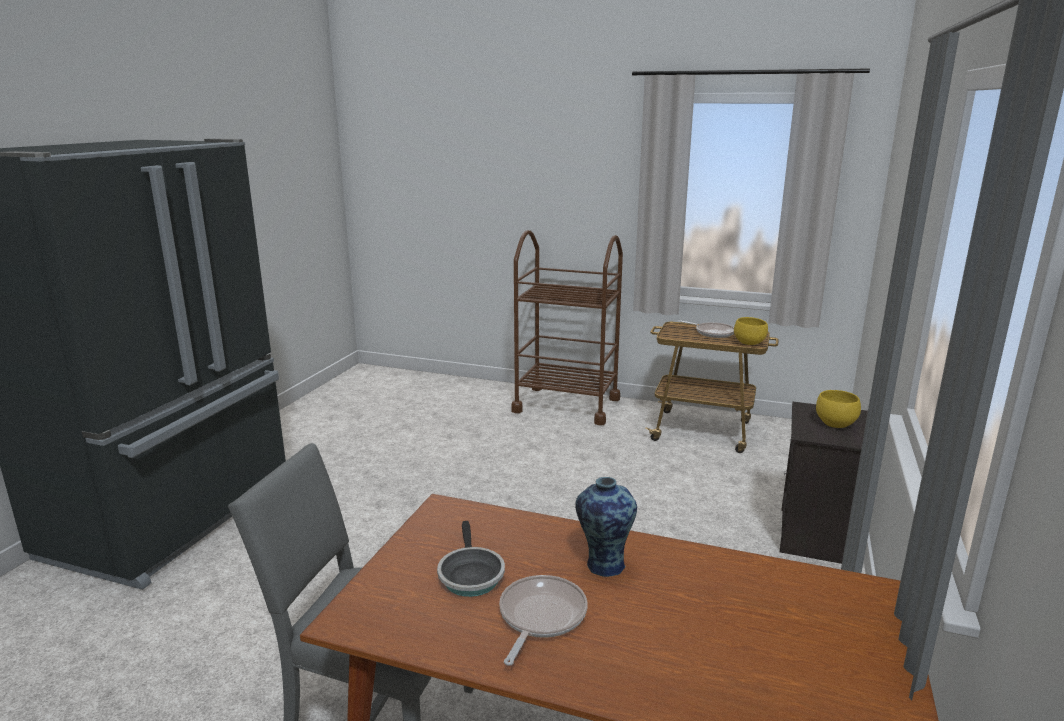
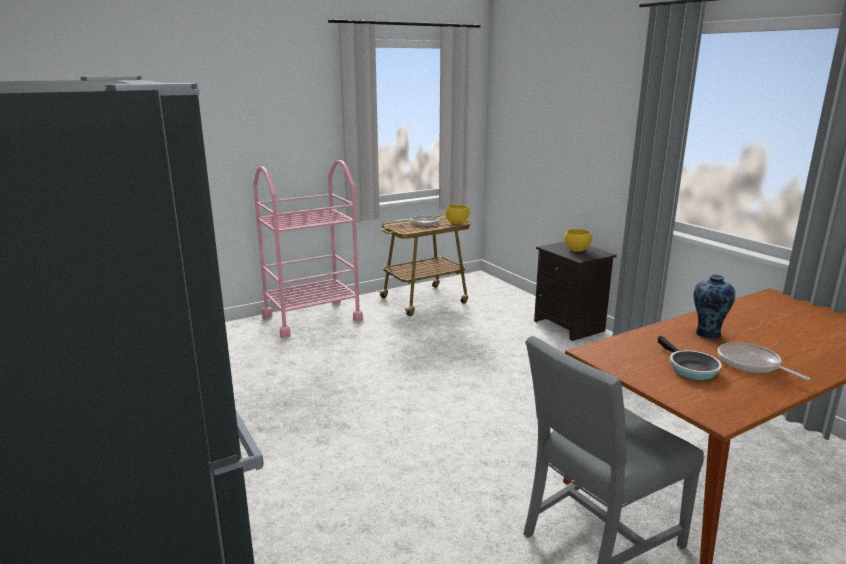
camera: 50 degrees left, 0 degrees up
frying pan [437,521,505,597] -> frying pan turned 45 degrees clockwise [658,336,722,380]
brown cart [511,230,623,425] -> pink cart [253,160,363,338]

